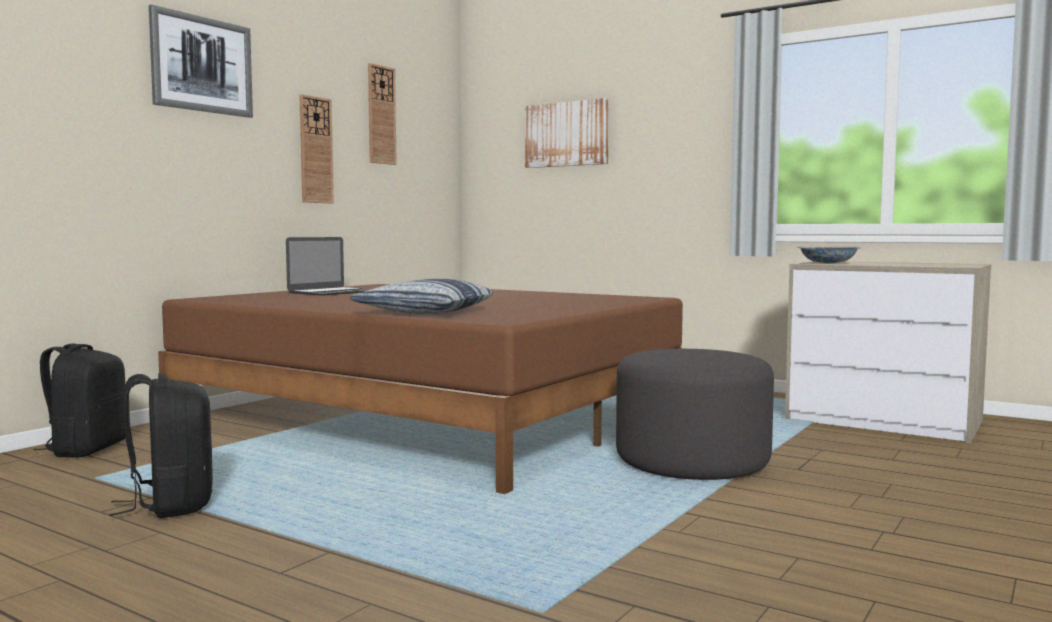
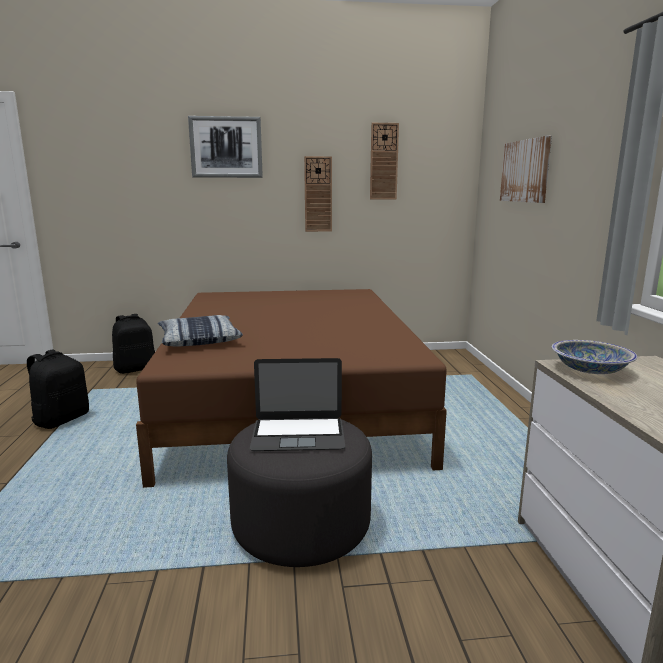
camera: 50 degrees right, 10 degrees up
laptop [286,237,371,296] -> laptop moved to [250,358,345,451]

